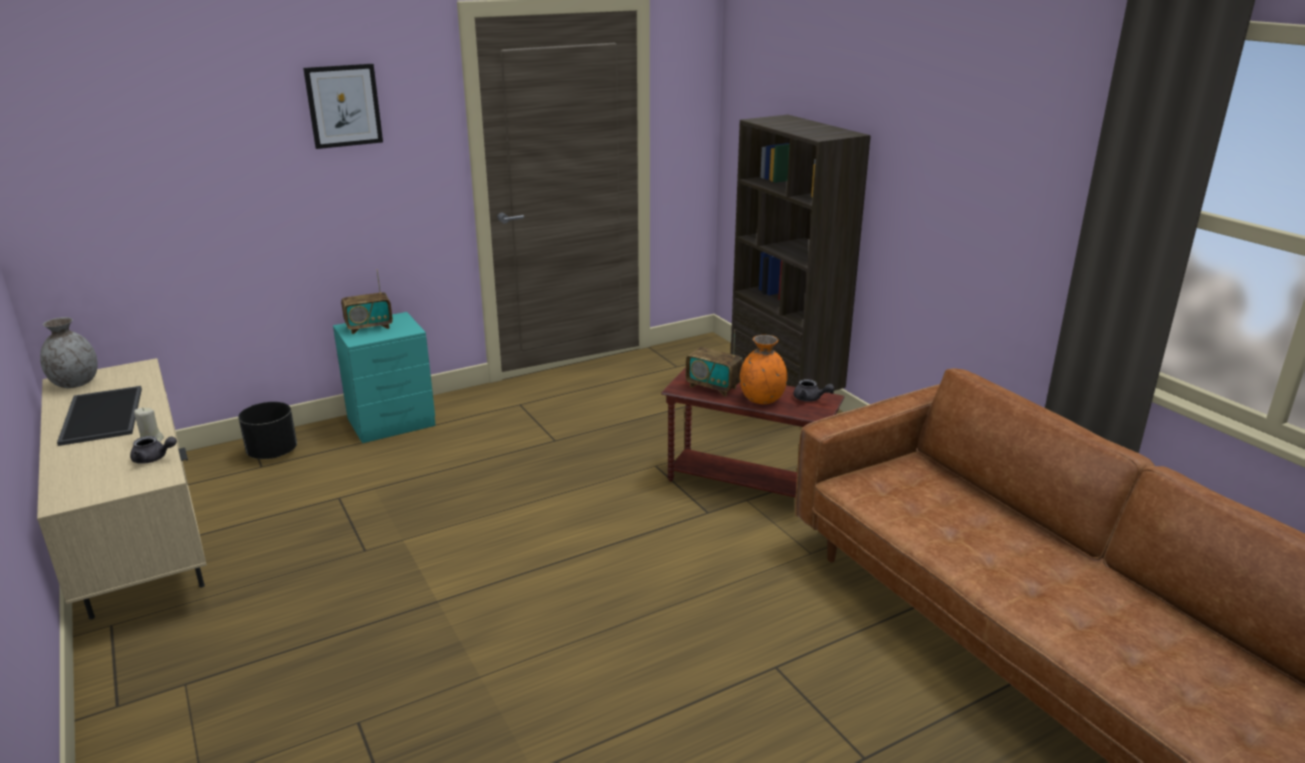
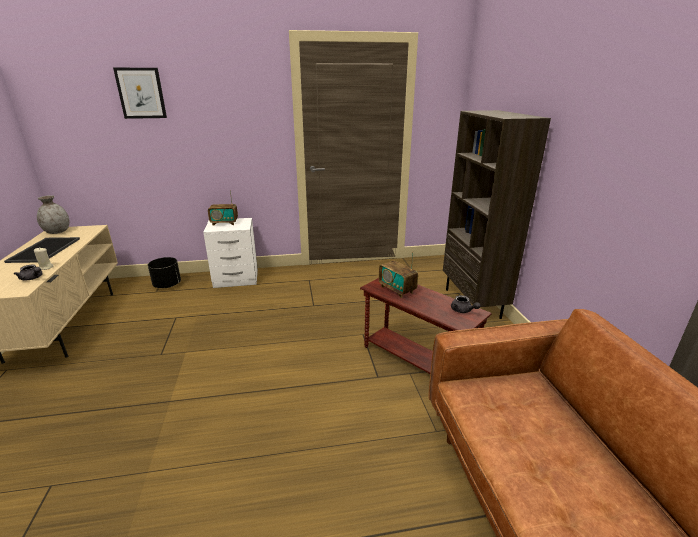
camera: 20 degrees right, 0 degrees up
picture [303,64,383,149] -> picture moved to [113,68,167,119]
turquoise nightstand [333,312,436,443] -> white nightstand [203,218,258,288]
orange vase [740,335,787,404] -> none

